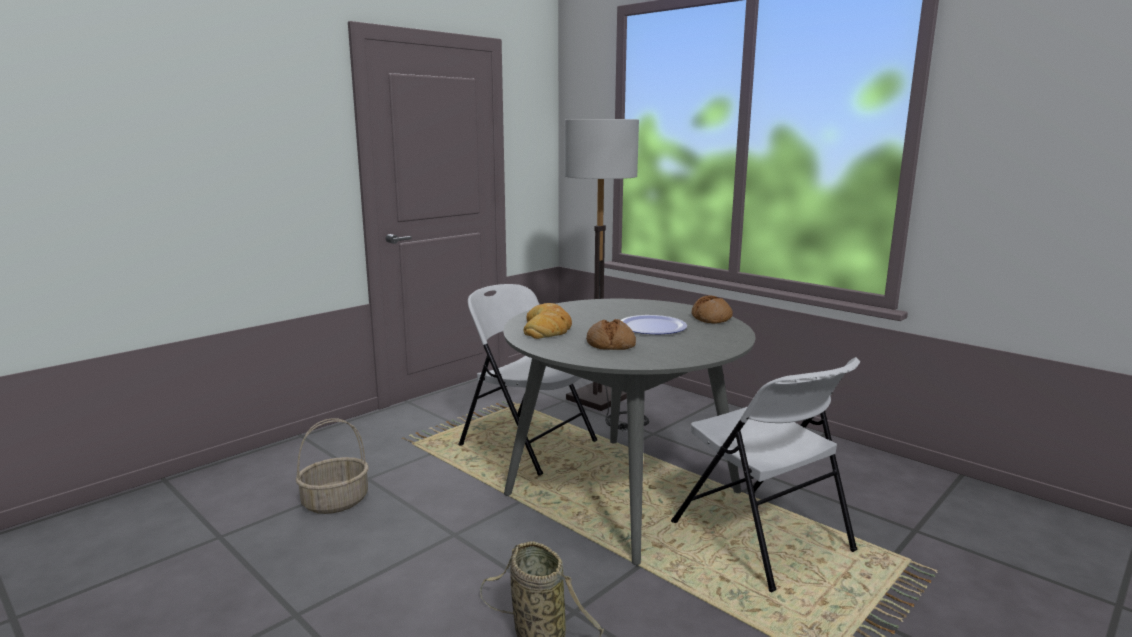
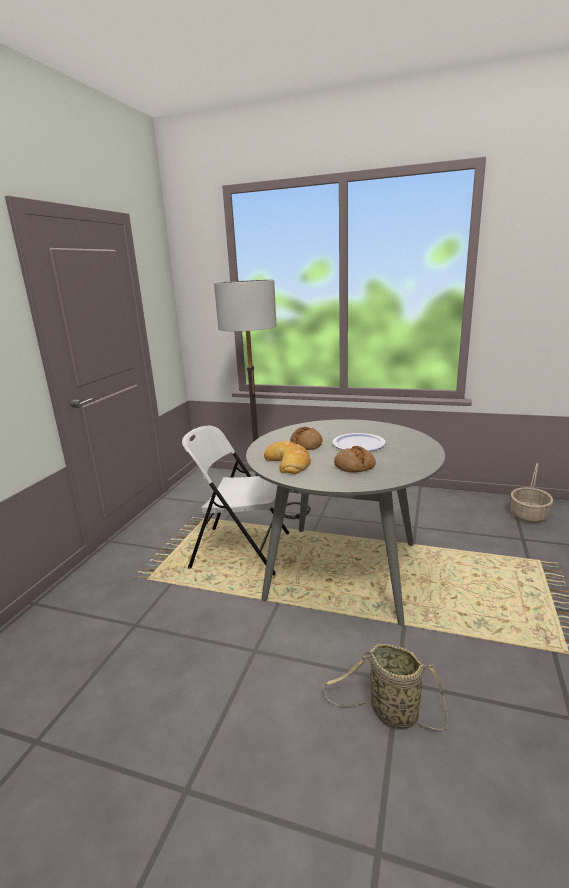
camera: 25 degrees left, 5 degrees up
basket [296,418,369,514] -> basket moved to [510,463,553,523]
white chair [671,357,860,592] -> none
bread [692,296,733,324] -> bread moved to [290,427,323,450]

